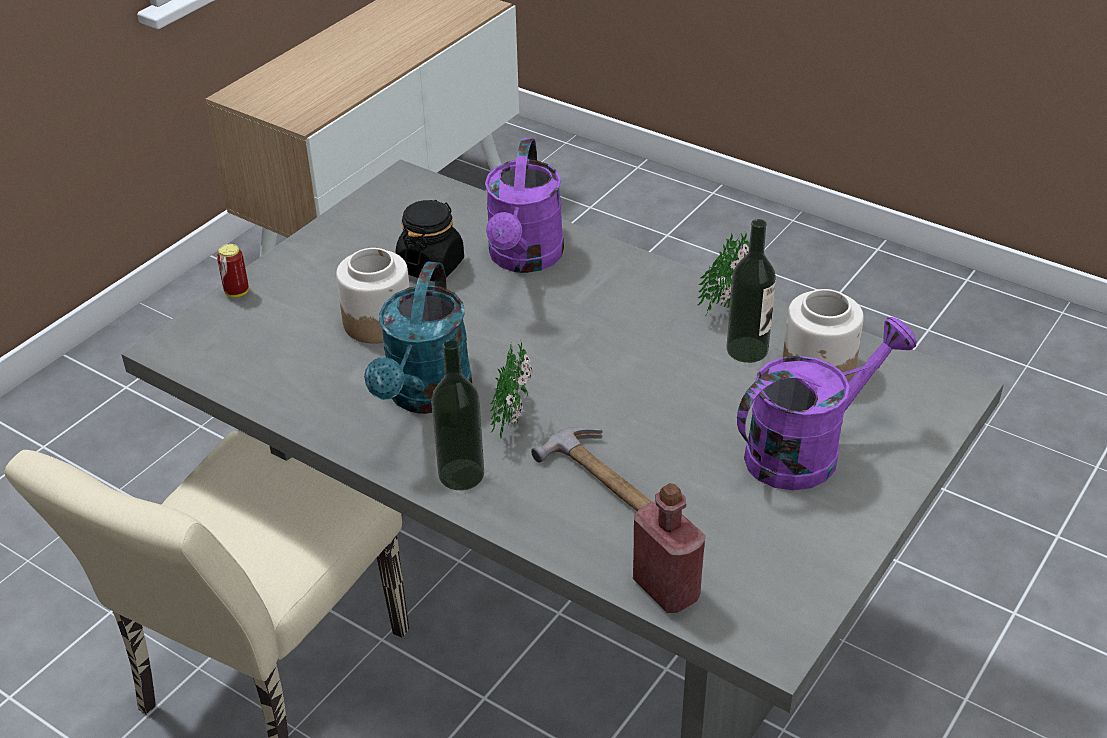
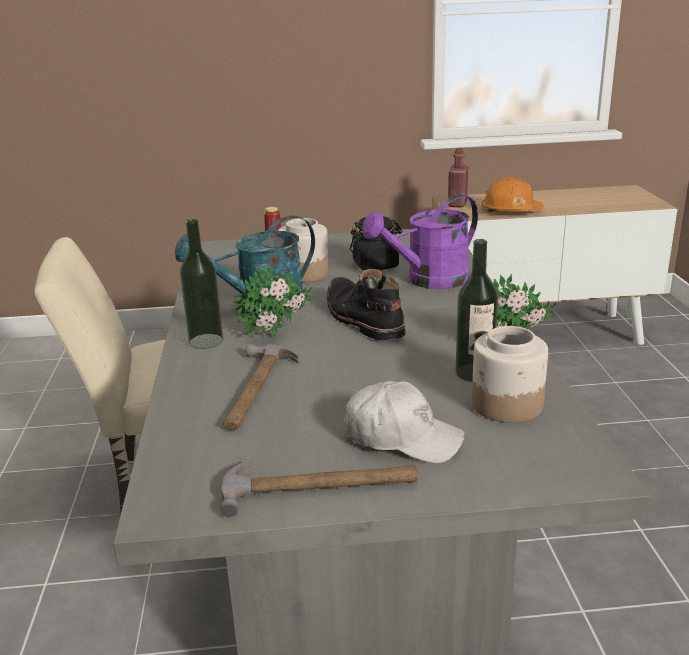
camera: 50 degrees right, 15 degrees down
red bottle [633,483,705,613] -> red bottle moved to [448,148,468,208]
purple watering can [737,317,917,490] -> white cap [345,381,465,464]
none -> hammer [220,459,418,517]
none -> black boot [327,269,406,340]
none -> orange hard hat [481,177,544,212]

